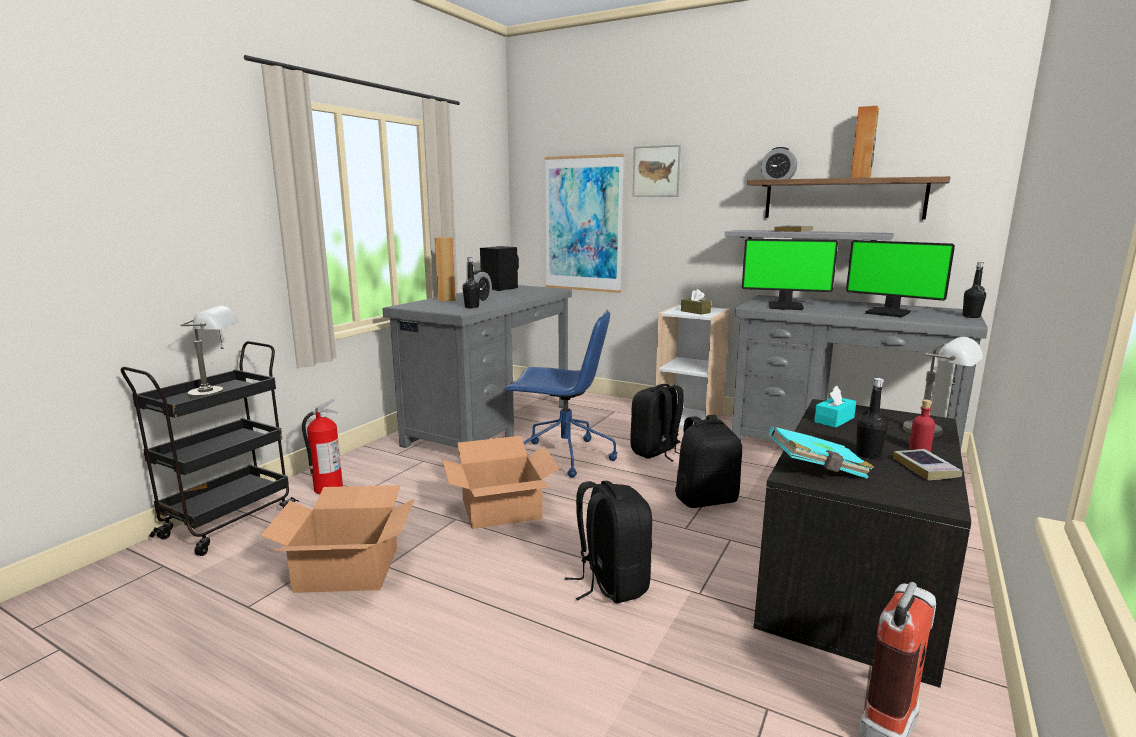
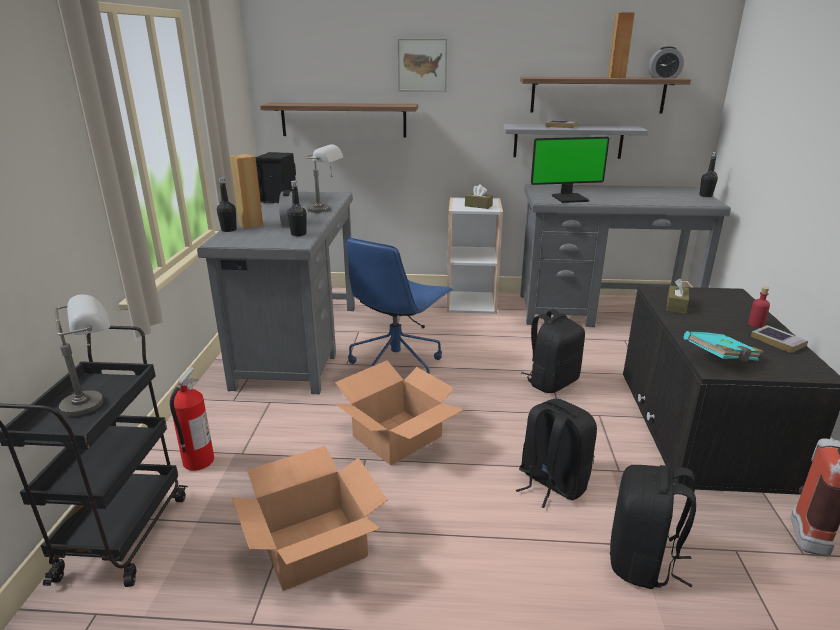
camera: 25 degrees left, 10 degrees up
blue office chair [505,310,617,478] -> blue office chair turned 135 degrees clockwise [346,237,453,374]
picture [544,154,624,293] -> shelf [260,103,418,138]
black backpack [630,384,684,462] -> black backpack moved to [610,465,696,589]
alarm clock [761,147,797,179] -> alarm clock moved to [648,46,684,79]
turquoise tissue box [814,386,856,428] -> brown tissue box [666,279,689,314]
monitor [846,240,955,318] -> none
black bottle [856,378,888,459] -> black bottle moved to [217,177,237,232]
grey table lamp [903,337,983,437] -> grey table lamp moved to [305,144,343,213]

